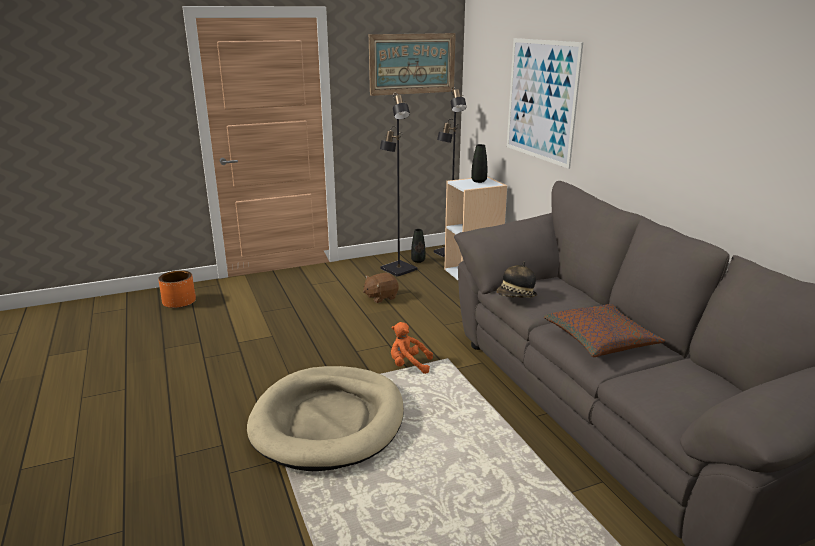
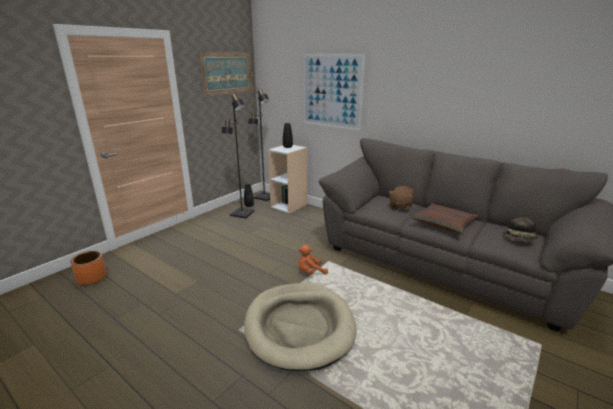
camera: 30 degrees left, 0 degrees up
brown plush toy [363,273,398,303] -> brown plush toy moved to [389,186,415,211]
hat [496,262,537,298] -> hat moved to [504,214,538,242]

